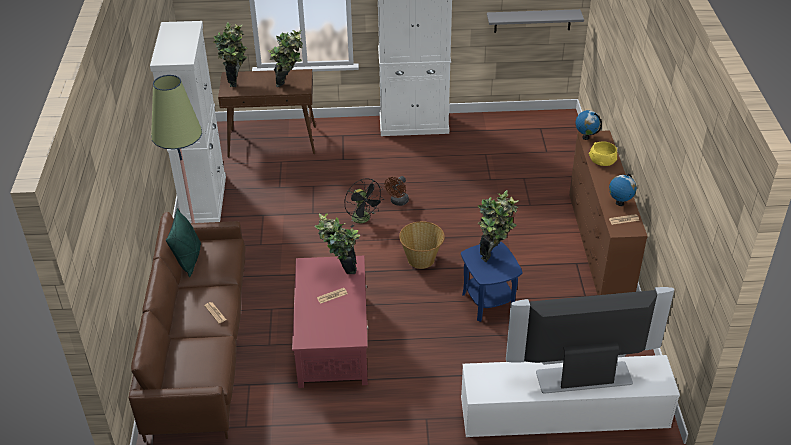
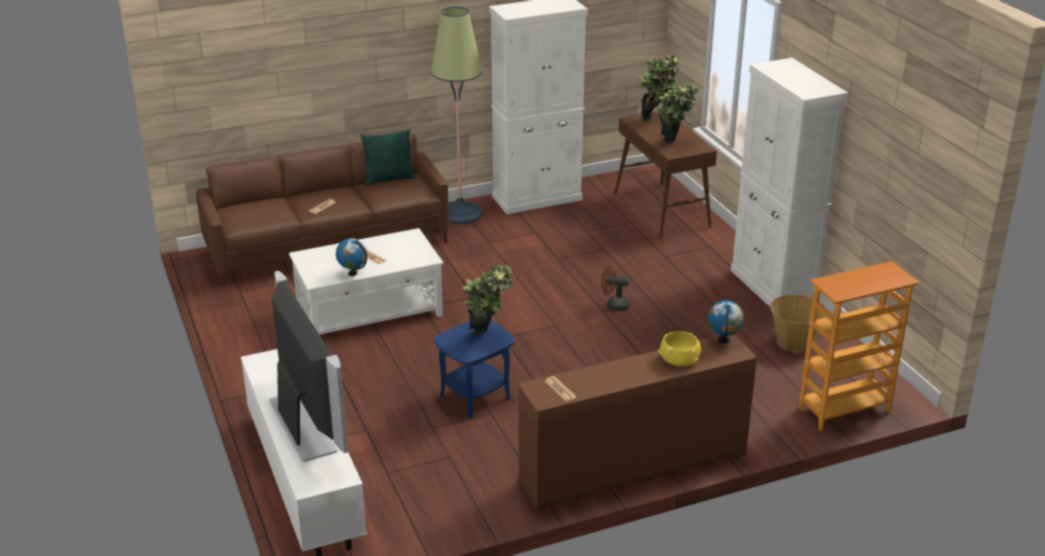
camera: 70 degrees right, 10 degrees down
red coffee table [292,256,369,388] -> white coffee table [289,228,444,335]
potted plant [314,213,360,274] -> none
black fan [345,178,384,228] -> none
basket [399,221,445,269] -> basket moved to [770,294,825,351]
grey shelf [487,9,584,33] -> none
globe [609,174,636,206] -> globe moved to [336,238,367,276]
none -> bookcase [798,261,920,431]

